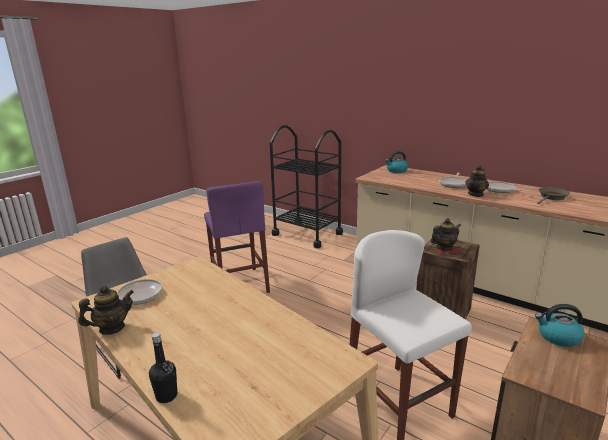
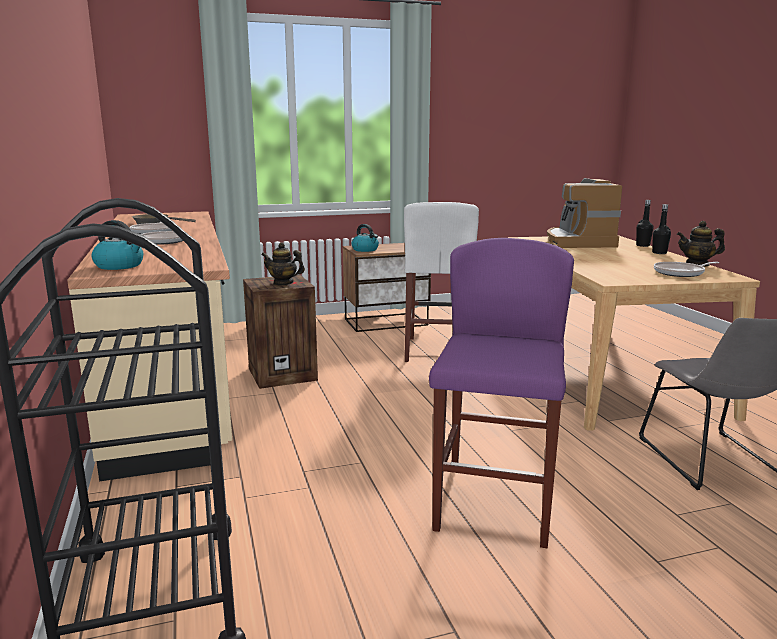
camera: 145 degrees left, 5 degrees down
teapot [465,165,489,197] -> none
none -> coffee machine [547,178,622,248]
none -> black bottle [652,204,671,254]

